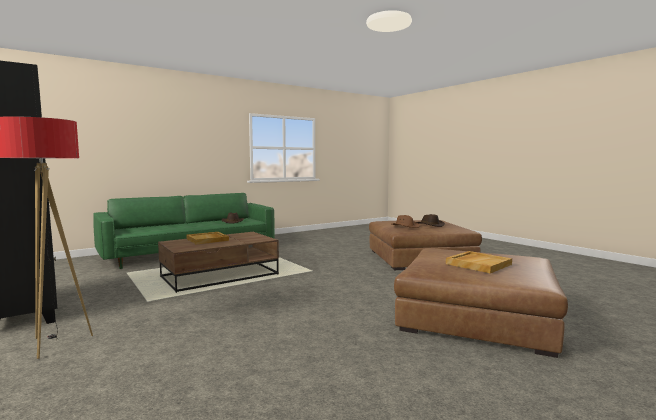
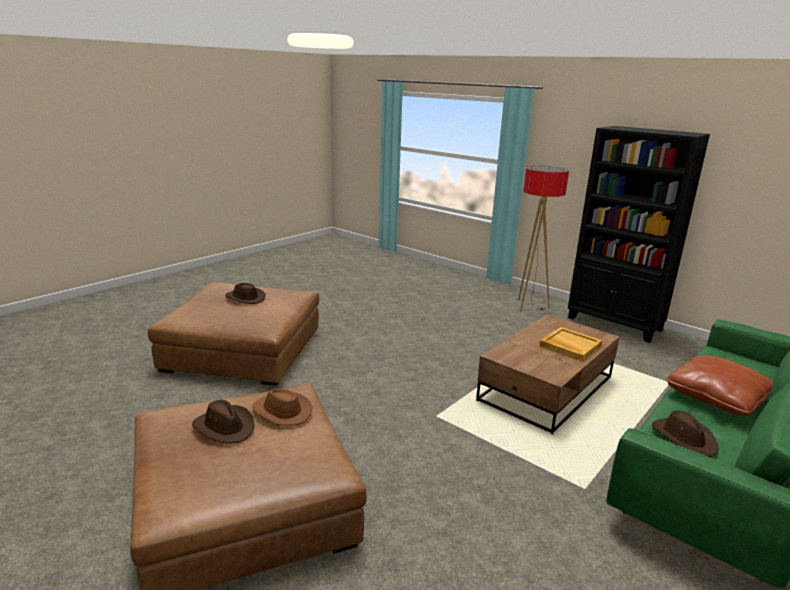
camera: 165 degrees right, 15 degrees up
beige tray [446,251,512,273] -> brown hat [225,283,266,304]
none -> brown pillow [666,355,773,416]

